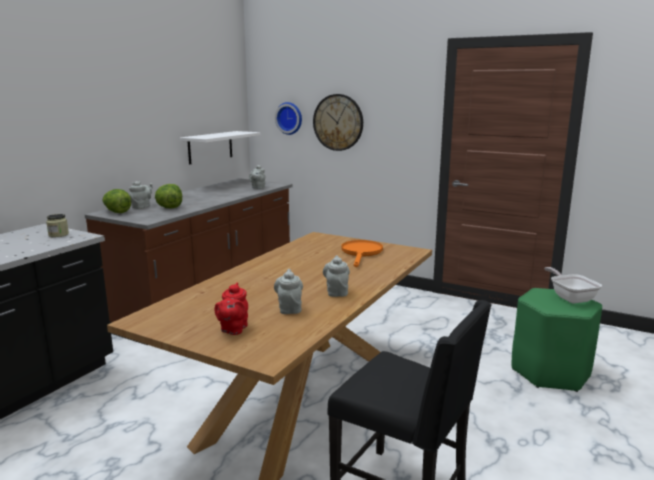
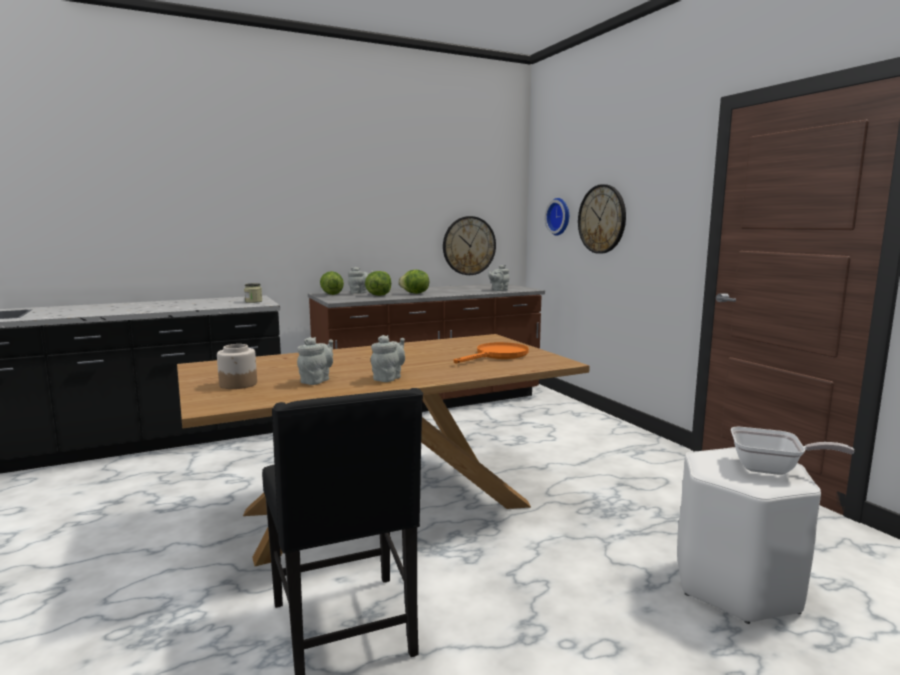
camera: 35 degrees right, 5 degrees down
white shelf [180,131,261,165] -> wall clock [443,216,496,275]
red teapot [214,283,248,335] -> jar [217,344,257,389]
green stool [512,288,602,392] -> white stool [677,447,821,624]
frying pan [544,267,602,303] -> frying pan turned 90 degrees clockwise [731,427,855,475]
none -> lettuce [398,270,429,294]

